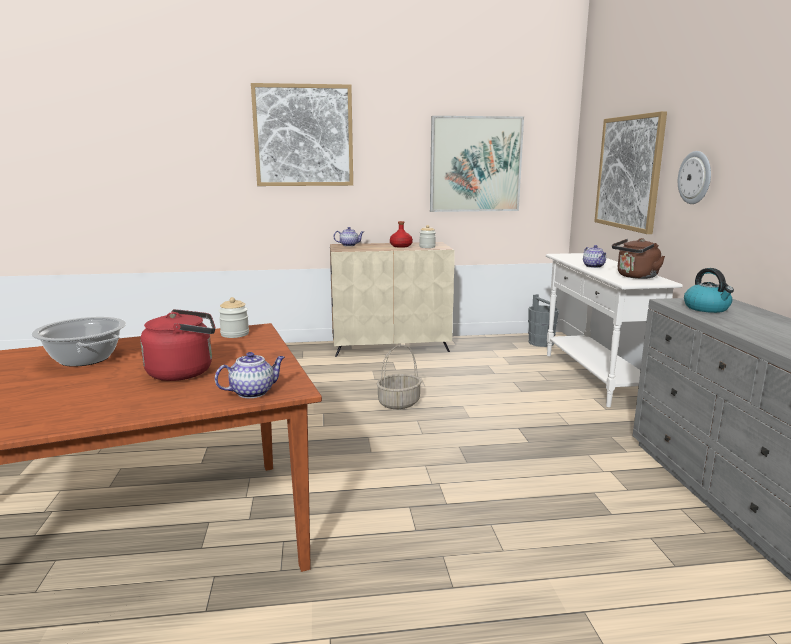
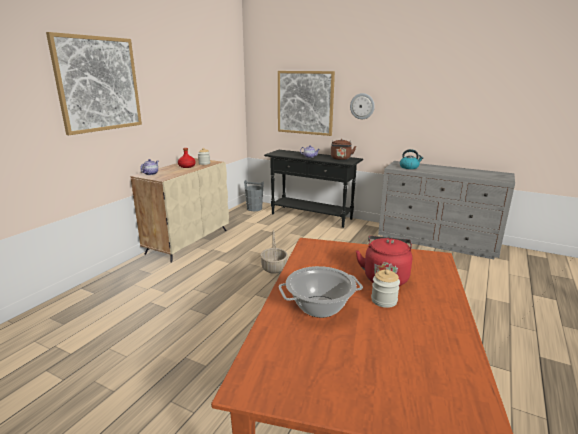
camera: 55 degrees left, 5 degrees up
teapot [215,352,285,398] -> none
jar [219,297,249,338] -> jar moved to [371,269,400,308]
picture [430,116,524,212] -> none
white console table [546,253,683,407] -> black console table [264,150,363,228]

